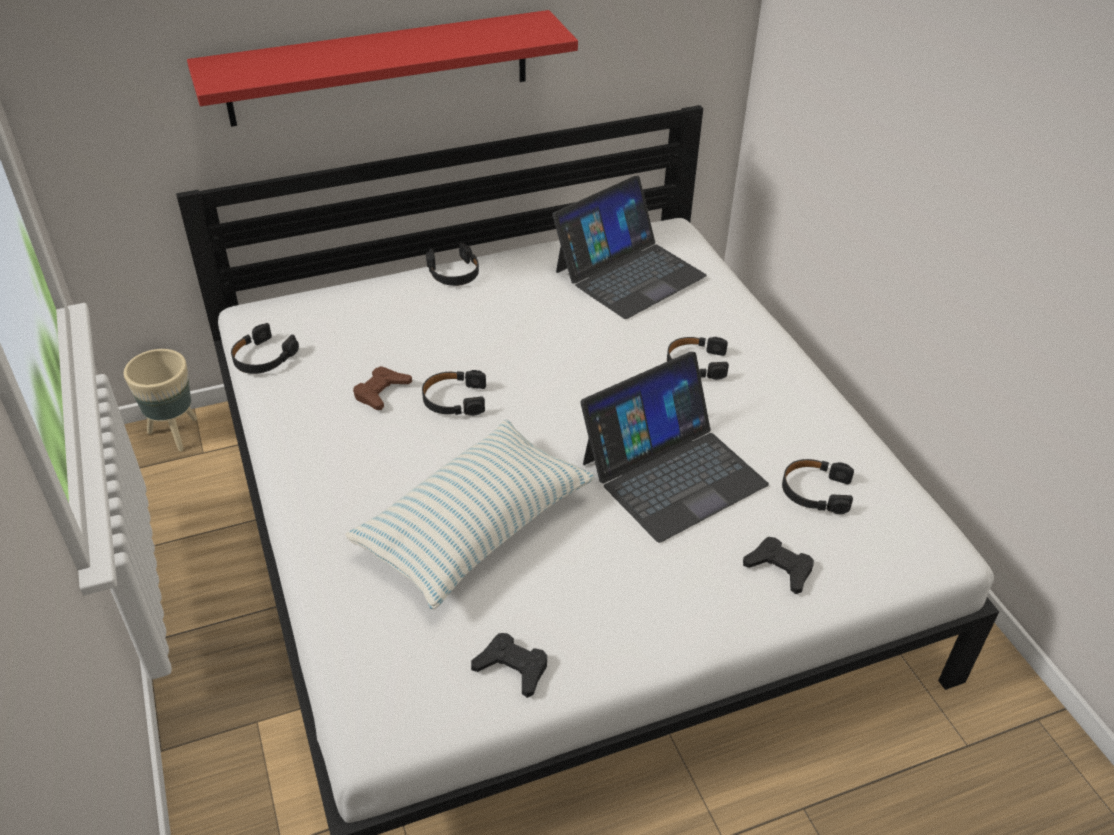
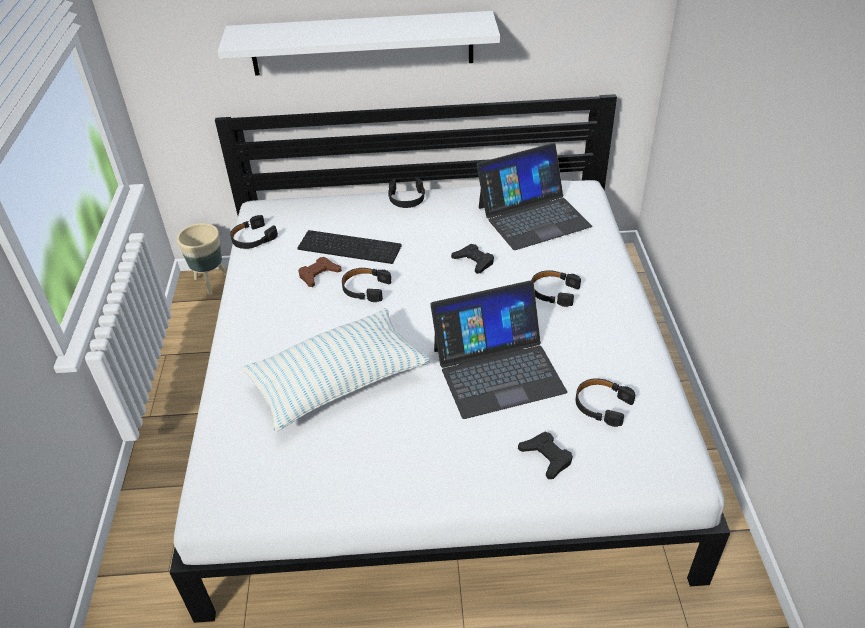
camera: 20 degrees right, 0 degrees up
red shelf [187,10,578,127] -> white shelf [218,11,500,76]
black game controller [471,633,547,698] -> black game controller moved to [451,244,494,274]
none -> keyboard [298,230,402,264]

